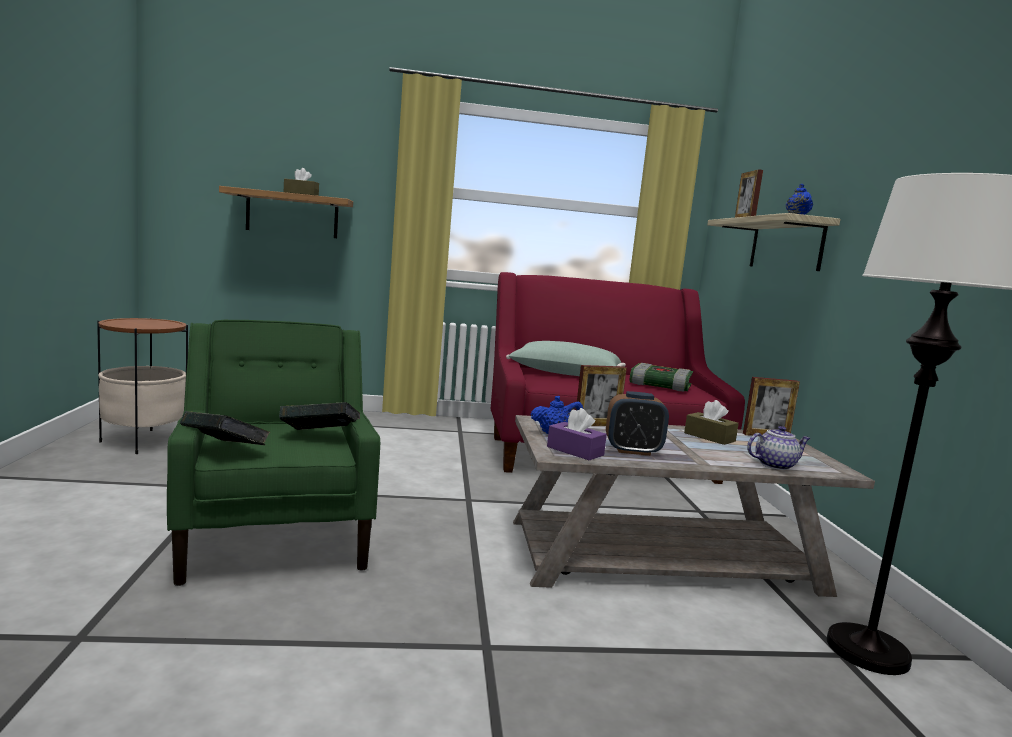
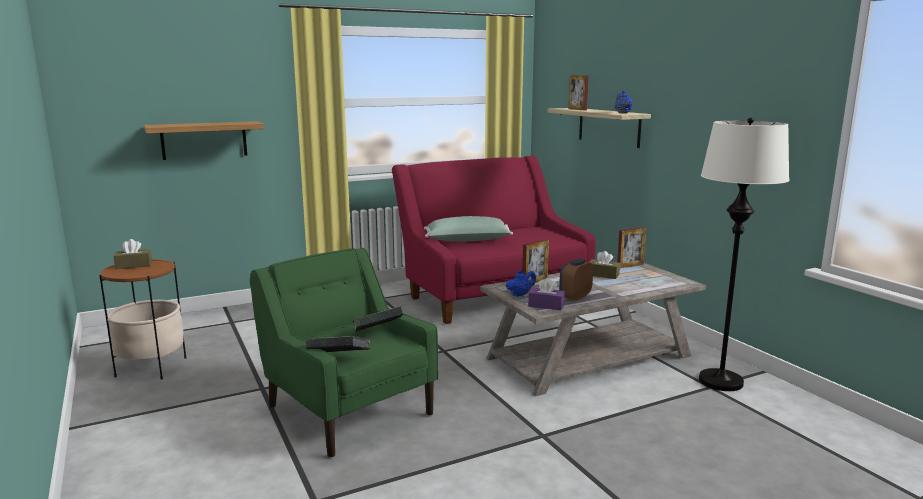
camera: 20 degrees left, 5 degrees up
brown tissue box [284,168,319,196] -> brown tissue box moved to [114,239,152,269]
alarm clock [606,391,669,456] -> alarm clock turned 150 degrees clockwise [559,259,593,301]
book [630,363,693,392] -> none
teapot [747,426,810,470] -> none

